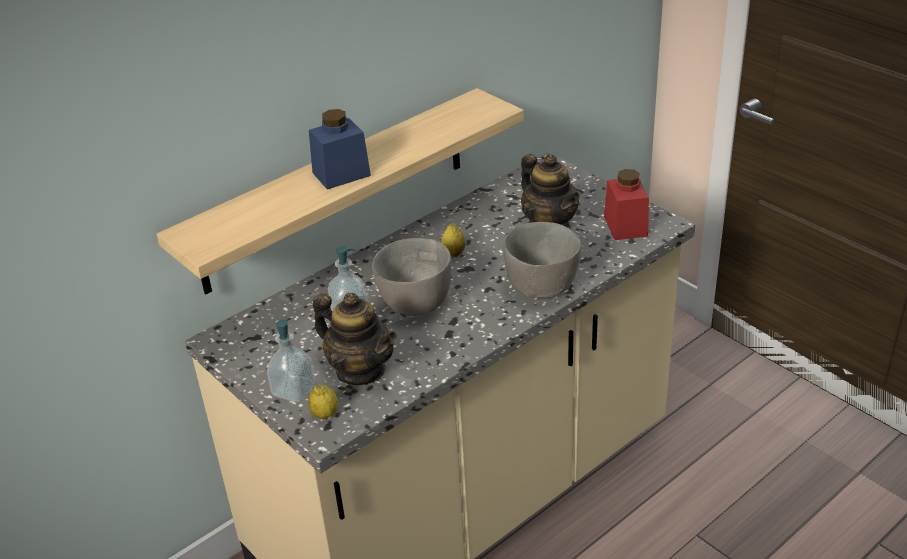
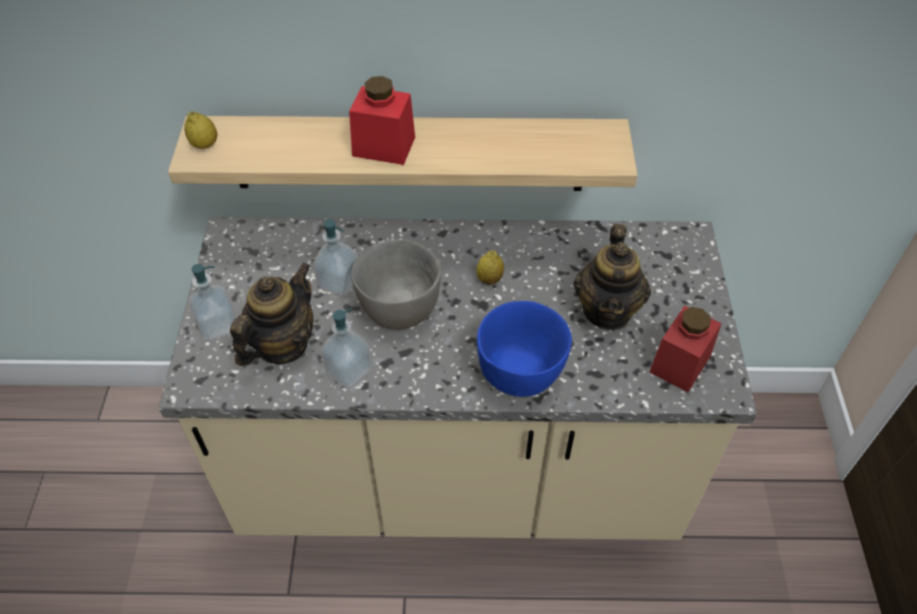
camera: 40 degrees right, 15 degrees up
lemon [308,385,338,419] -> lemon moved to [184,111,217,149]
blue jar [309,109,371,190] -> red jar [349,76,415,165]
teapot [313,293,397,385] -> teapot turned 135 degrees counterclockwise [230,263,314,366]
grey bowl [503,222,581,298] -> blue bowl [477,301,572,397]
none -> soap dispenser [321,308,373,388]

